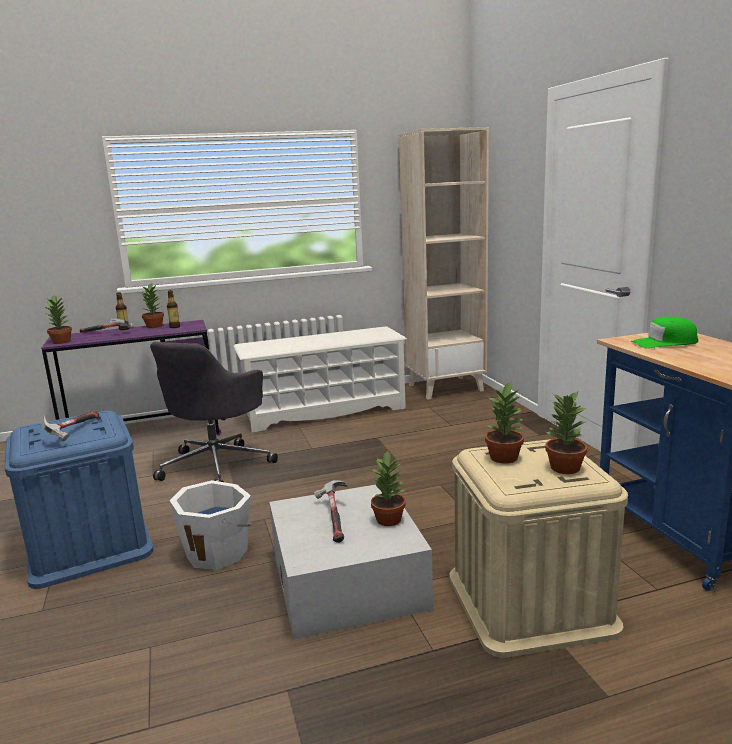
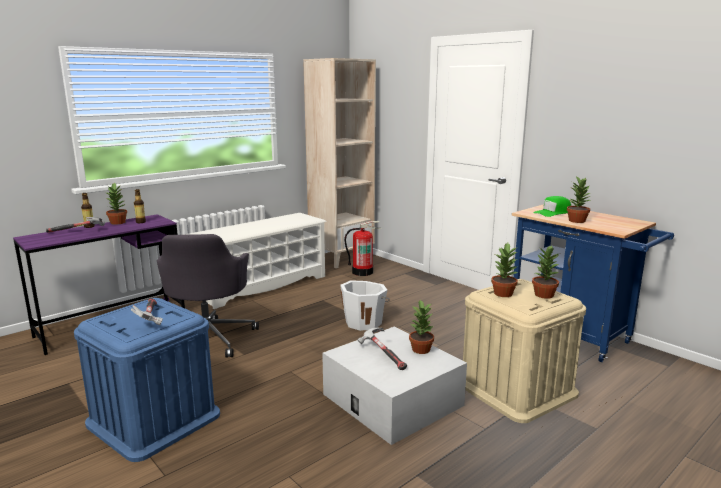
camera: 25 degrees left, 0 degrees up
potted plant [45,295,72,344] -> potted plant moved to [567,177,591,223]
white bucket [170,480,252,570] -> white bucket moved to [340,280,390,331]
none -> fire extinguisher [344,221,382,276]

